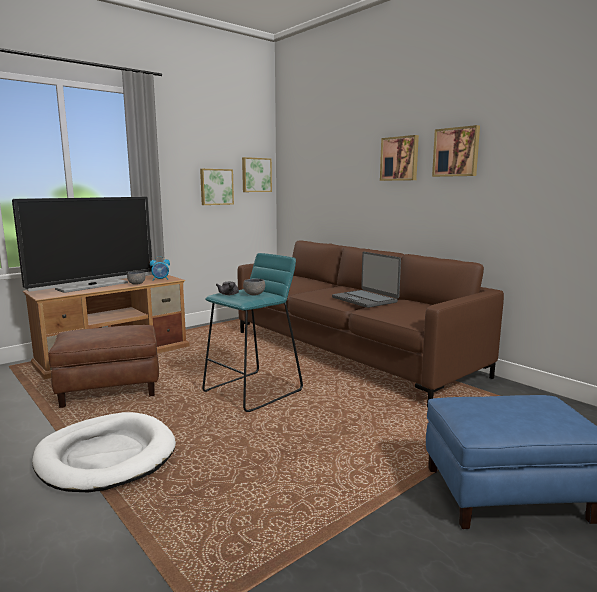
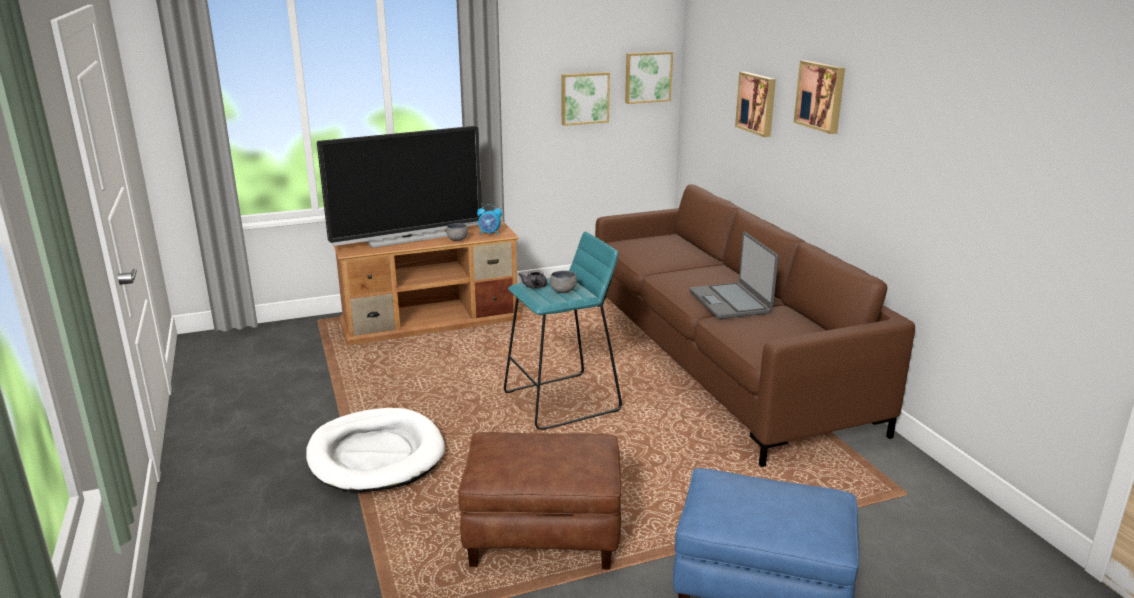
camera: 20 degrees right, 10 degrees up
brown ottoman [48,325,159,408] -> brown ottoman moved to [458,432,621,570]
picture [432,125,480,177] -> picture moved to [735,72,776,137]

